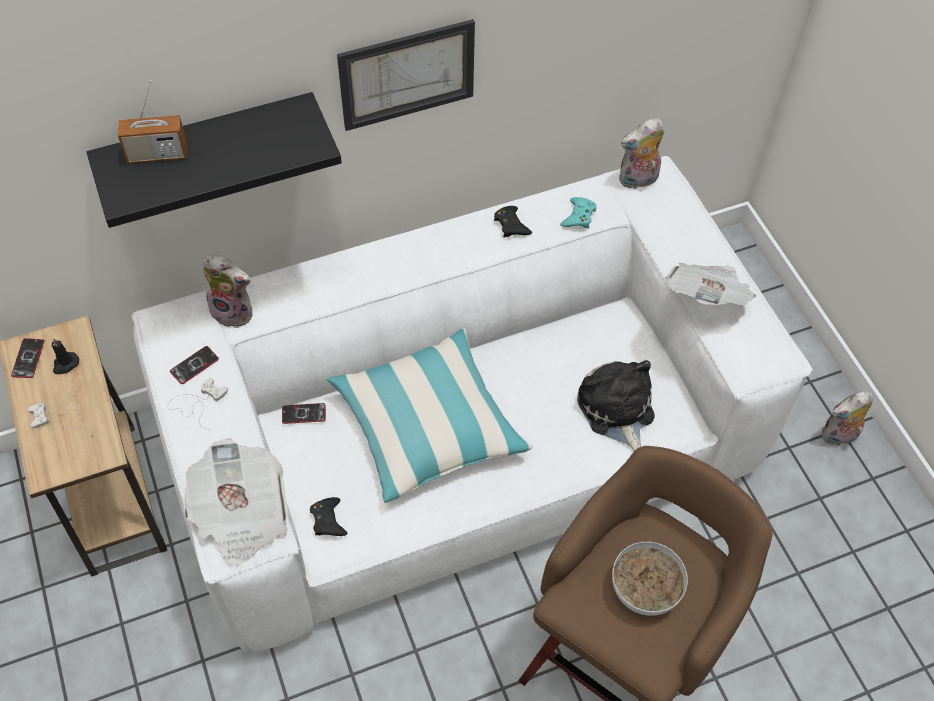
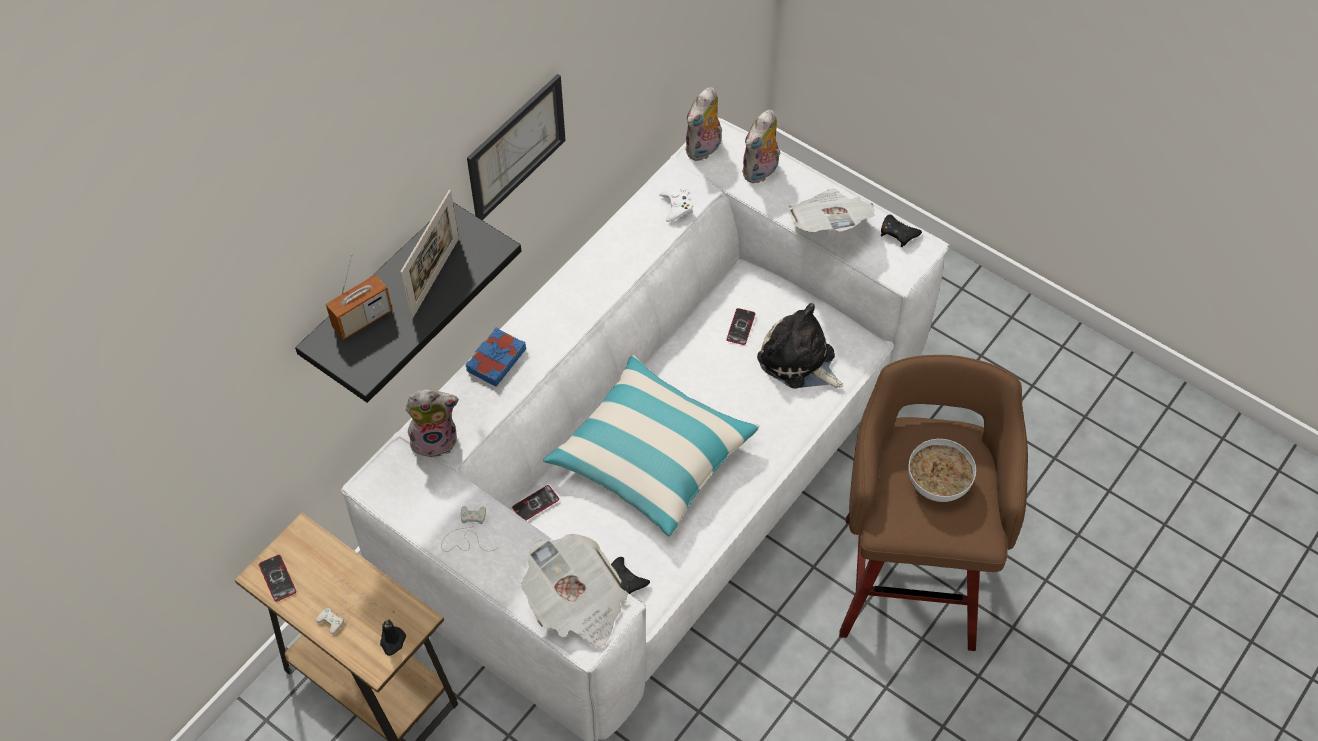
camera: 30 degrees left, 0 degrees up
black candle [52,338,79,374] -> black candle moved to [380,620,406,656]
phone [170,346,219,384] -> phone moved to [726,308,755,345]
black game controller [494,206,532,238] -> black game controller moved to [881,215,922,247]
turquoise game controller [560,197,597,229] -> white game controller [659,187,693,222]
plush toy [822,391,873,446] -> plush toy moved to [742,110,780,183]
none -> picture frame [400,190,459,319]
none -> blue book [465,327,526,387]

